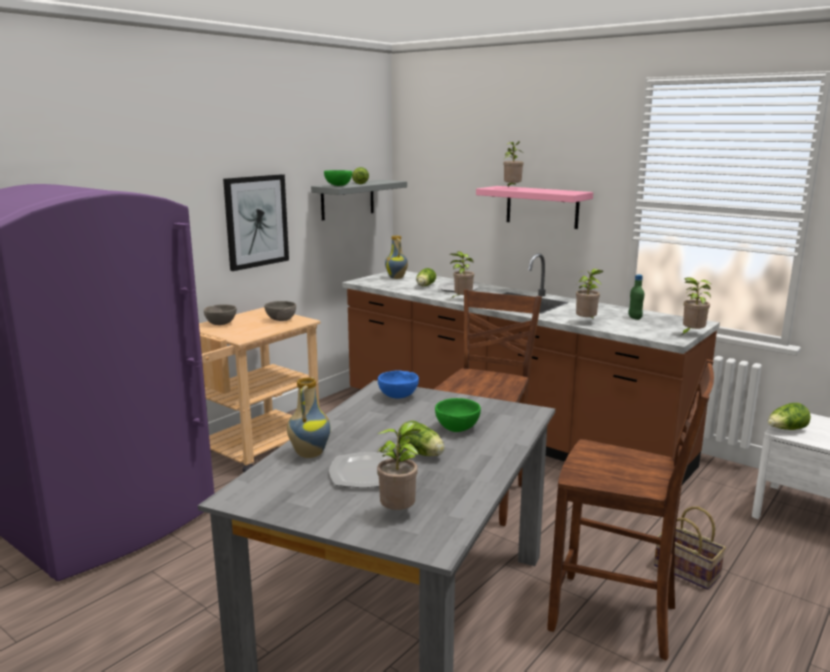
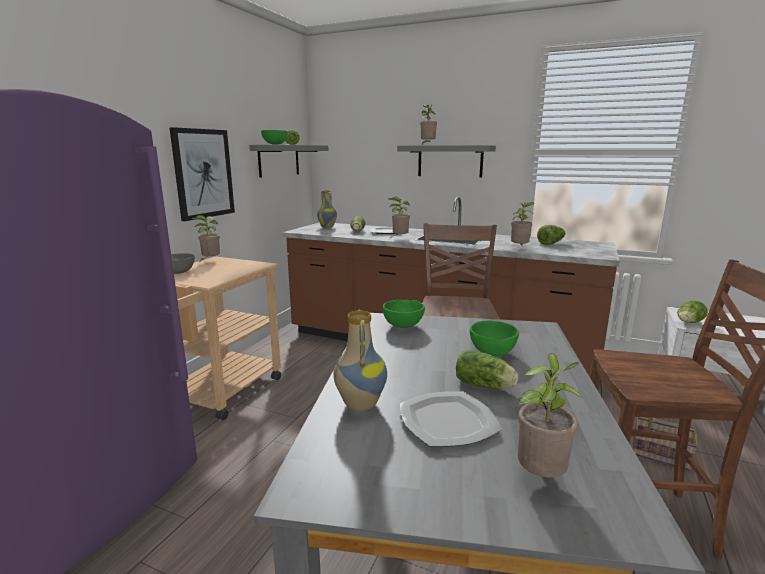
camera: 15 degrees left, 0 degrees up
grey bowl [264,301,296,321] -> none
blue bowl [378,371,419,399] -> green bowl [383,300,425,328]
pink shelf [476,186,593,229] -> grey shelf [397,145,496,178]
green bottle [629,274,645,320] -> lettuce [537,225,566,245]
potted plant [682,277,712,335] -> potted plant moved to [191,215,220,261]

